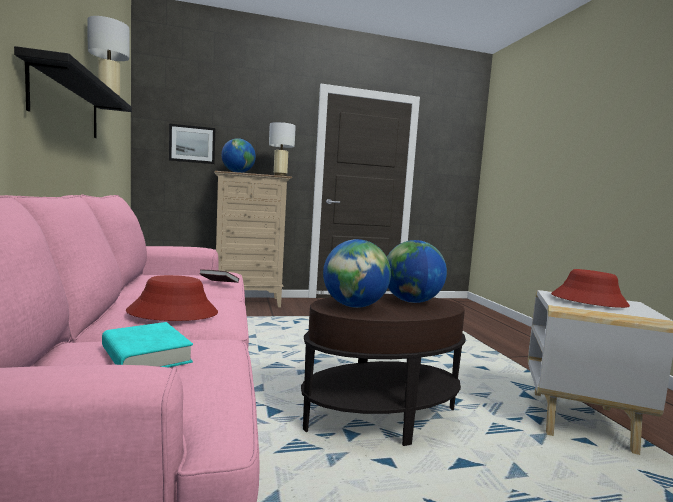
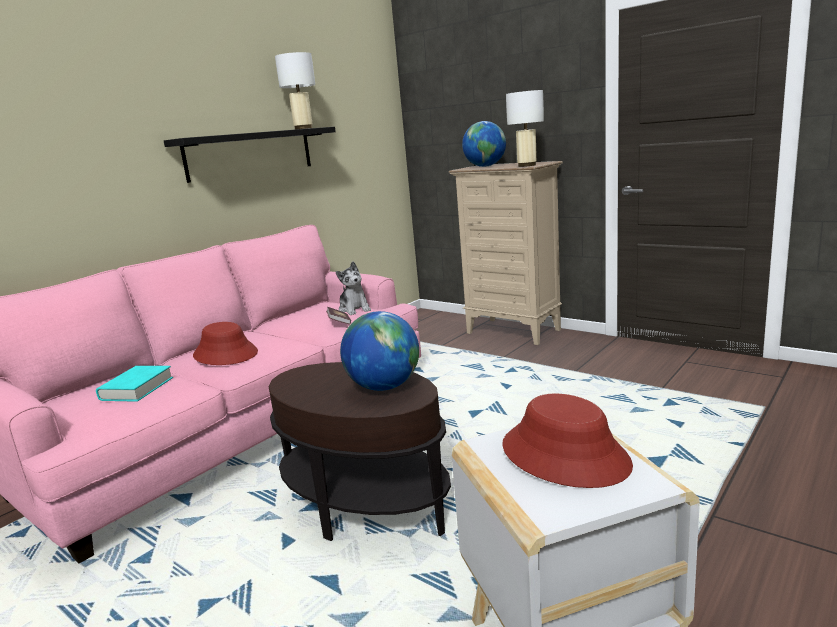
camera: 55 degrees right, 10 degrees up
picture [169,124,215,164] -> none
globe [323,239,391,308] -> none
none -> plush toy [336,262,371,315]

